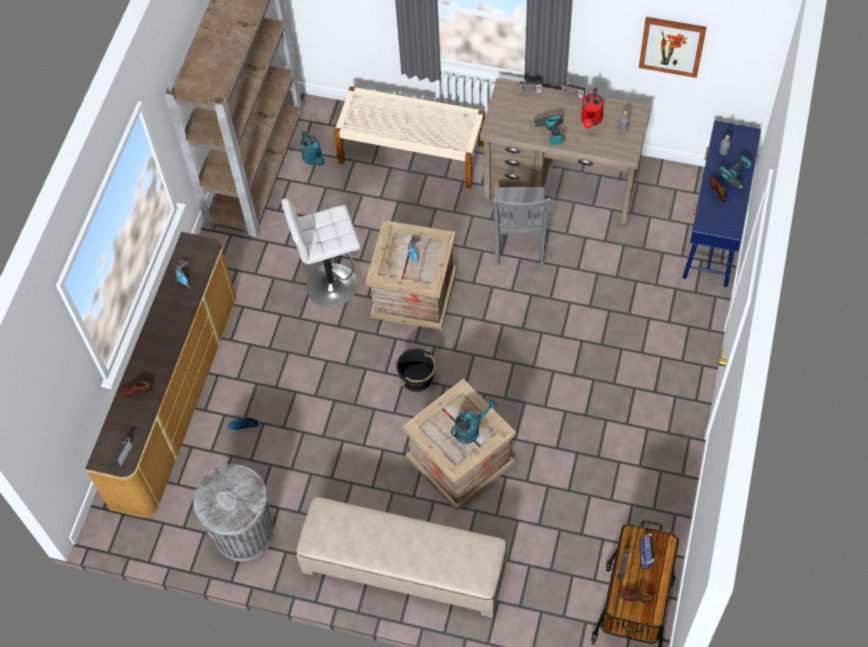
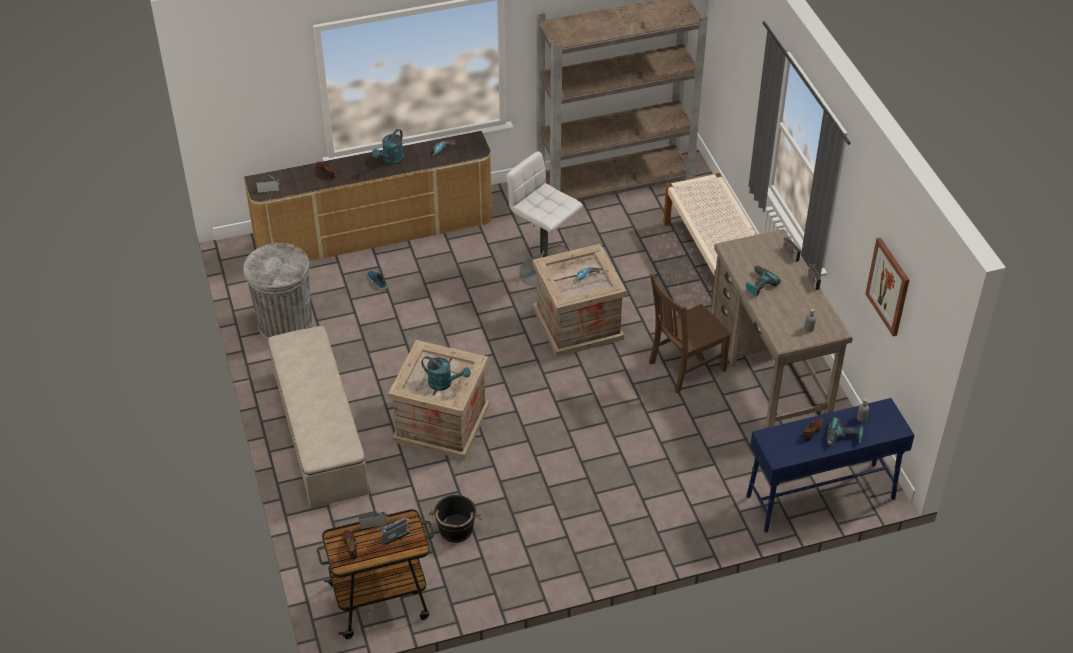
camera: 55 degrees right, 15 degrees down
turquoise watering can [300,131,325,166] -> turquoise watering can moved to [372,129,404,165]
black bucket [396,348,436,392] -> black bucket moved to [429,495,482,543]
grey chair [493,187,551,266] -> brown chair [649,274,731,393]
red watering can [581,87,604,128] -> none

